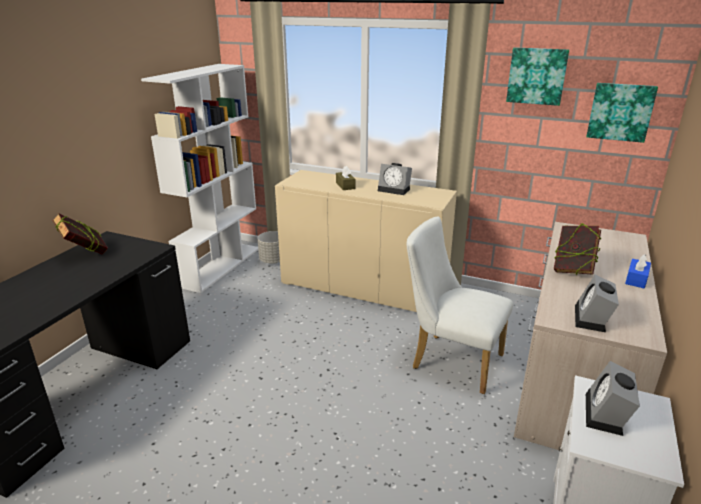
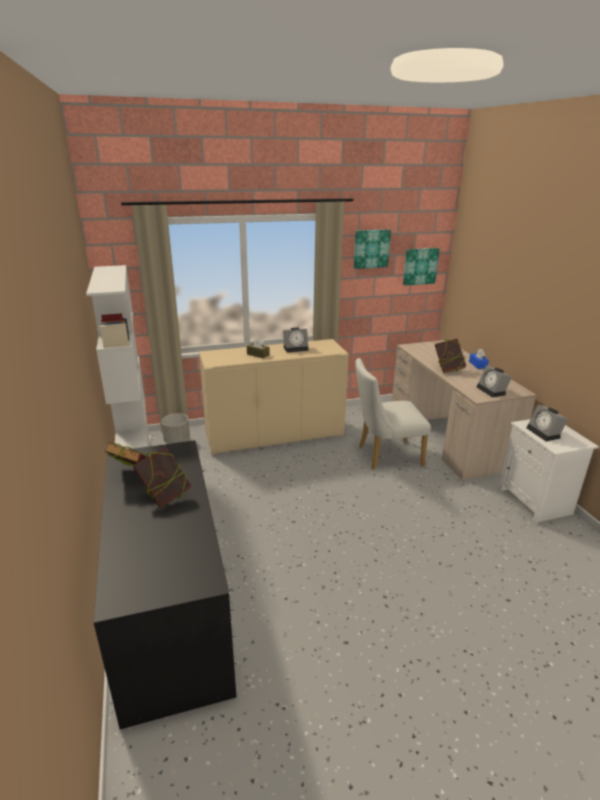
camera: 40 degrees left, 0 degrees up
none -> book [133,446,192,508]

